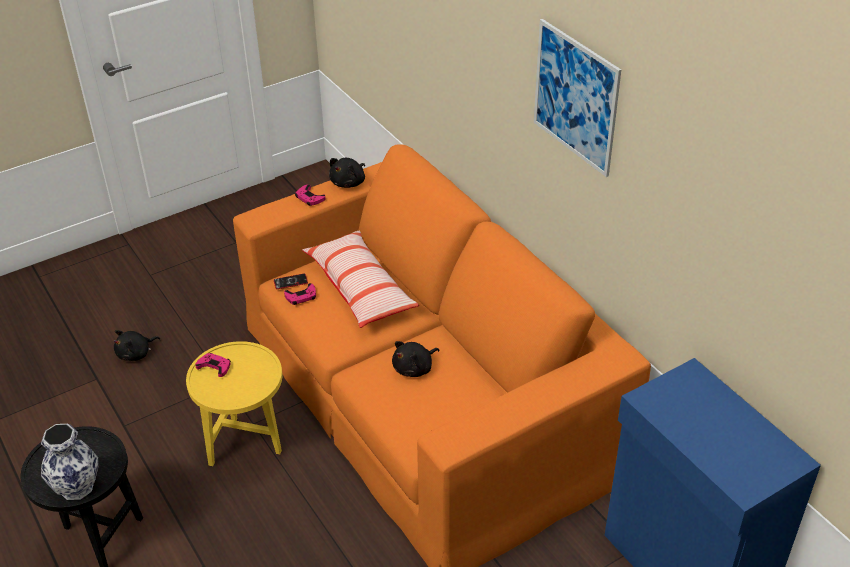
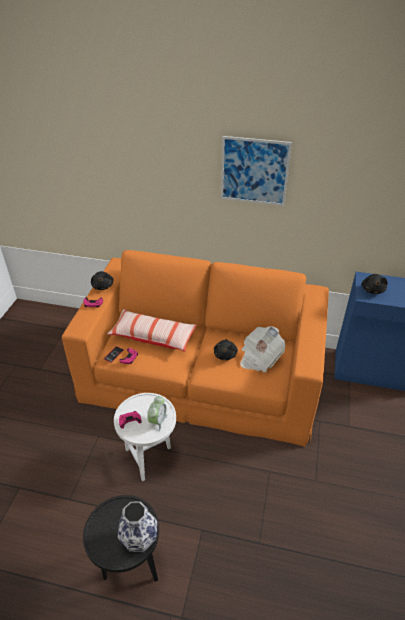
camera: 45 degrees left, 0 degrees up
black plush toy [114,330,160,361] -> black plush toy moved to [361,274,388,294]
yellow side table [186,341,283,466] -> white side table [114,393,176,481]
none -> alarm clock [147,396,167,431]
none -> newspaper [240,326,286,372]

